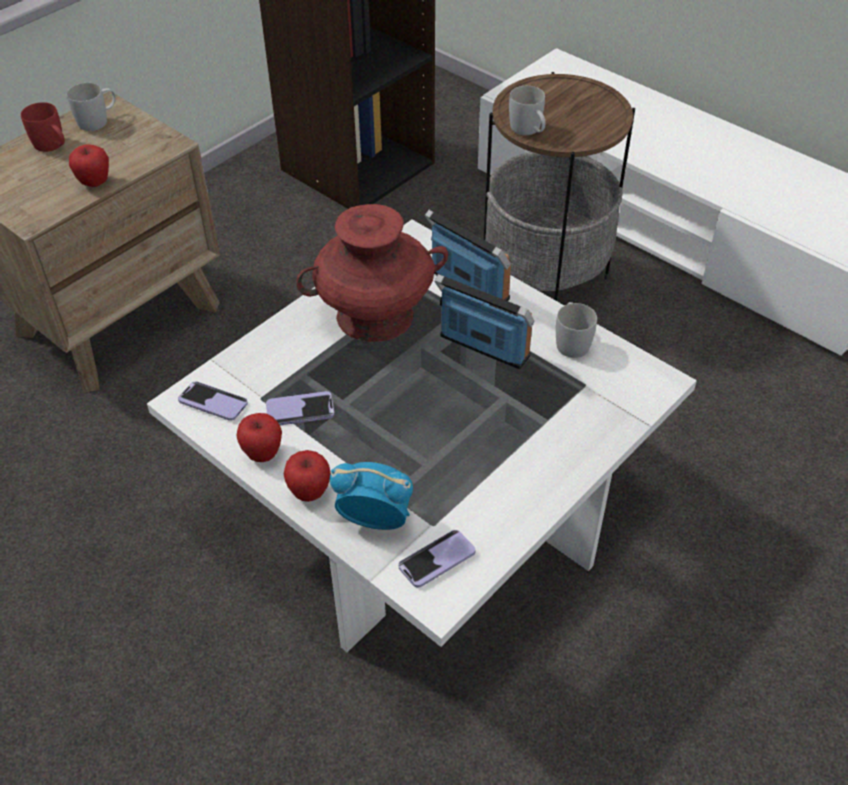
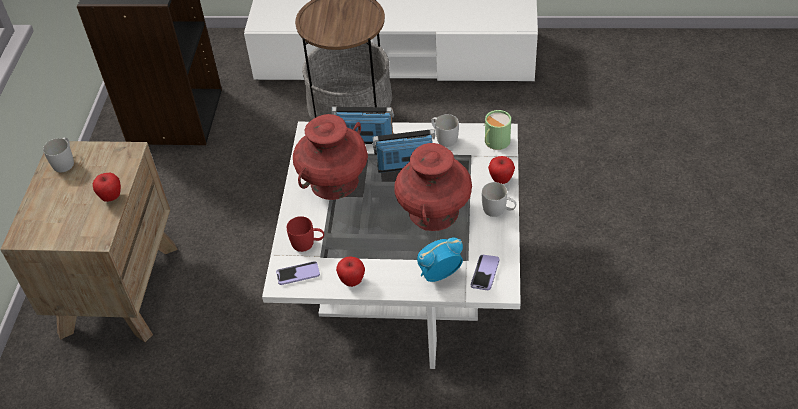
camera: 35 degrees left, 0 degrees up
red mug [21,102,65,152] -> red mug moved to [287,216,324,252]
phone [266,391,334,425] -> none
apple [284,450,331,502] -> apple moved to [488,156,515,184]
white mug [509,86,545,135] -> white mug moved to [482,182,516,217]
none -> red vase [394,143,472,231]
none -> green mug [484,110,511,150]

